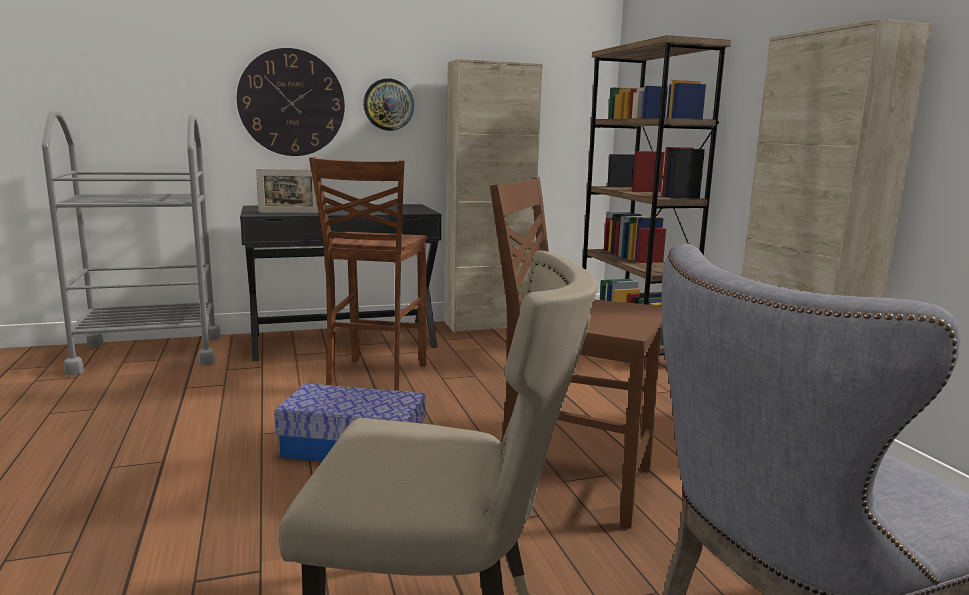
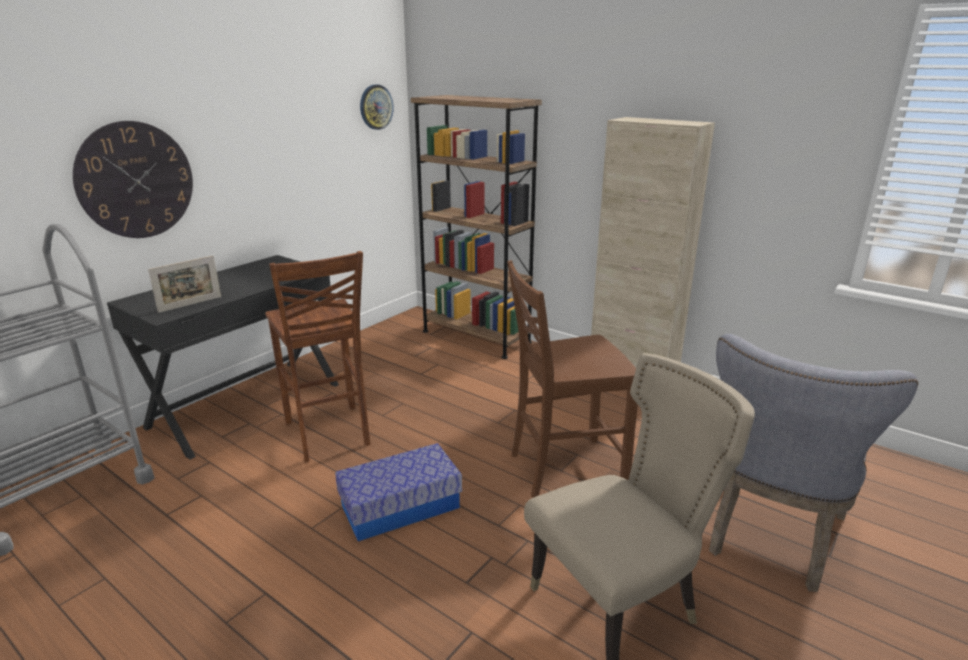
camera: 35 degrees left, 10 degrees up
wall clock [363,78,414,131] -> wall clock moved to [360,85,394,130]
beige cabinet [445,59,543,333] -> none

